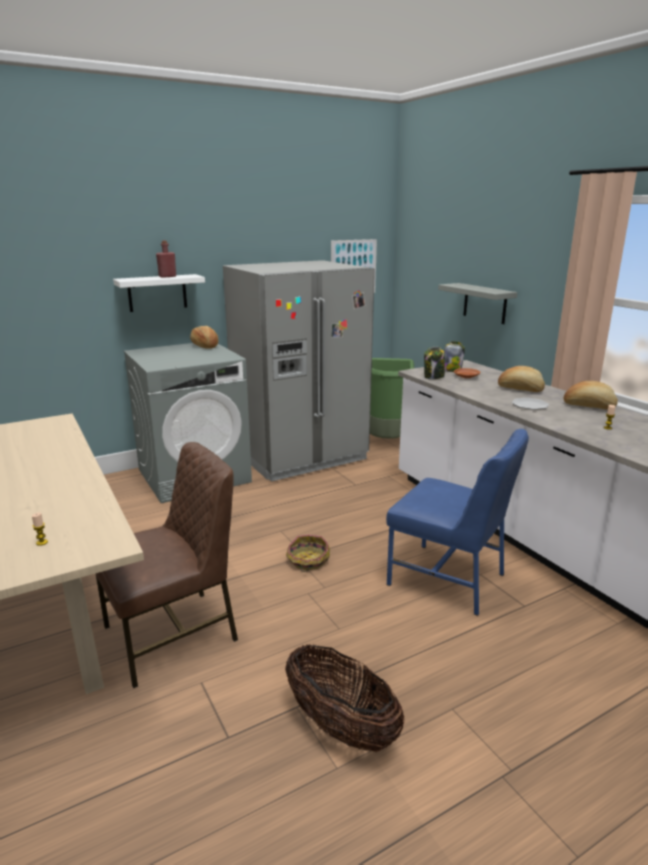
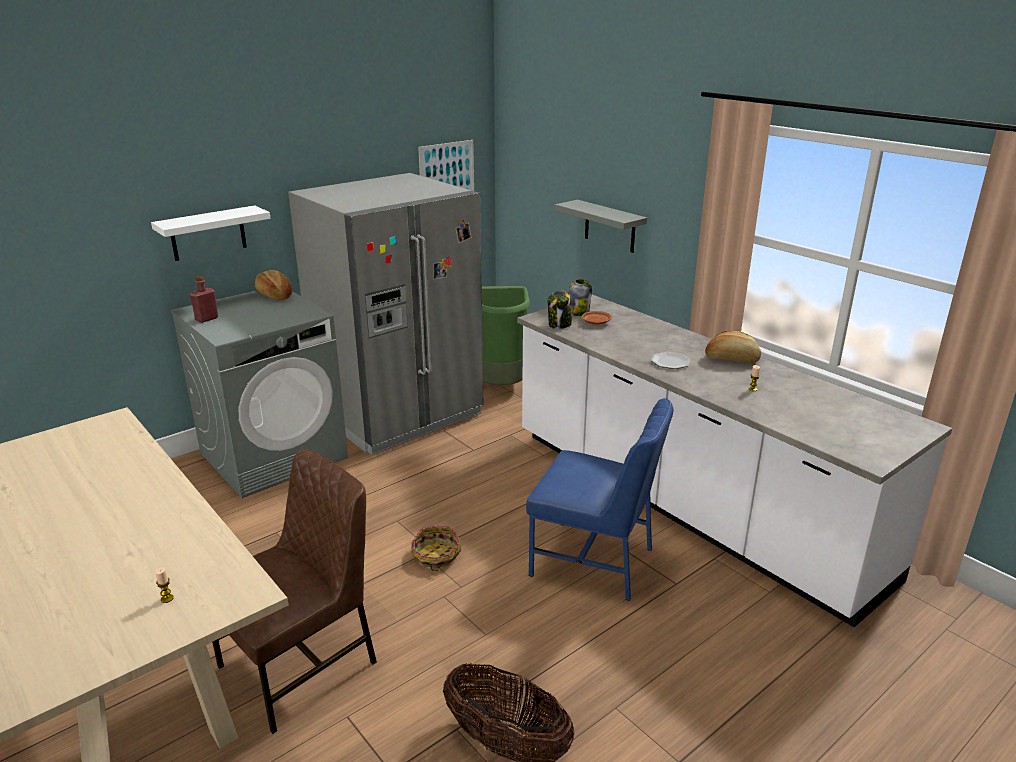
camera: 10 degrees left, 5 degrees up
red bottle [156,240,176,278] -> red bottle moved to [190,276,218,323]
bread [498,366,545,392] -> none

